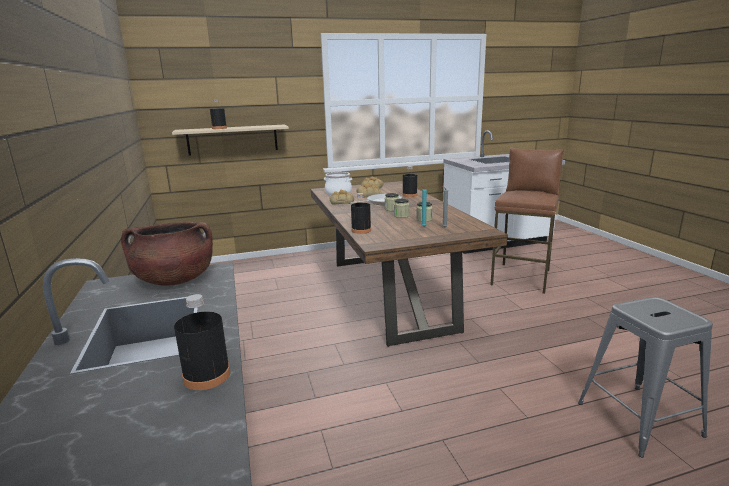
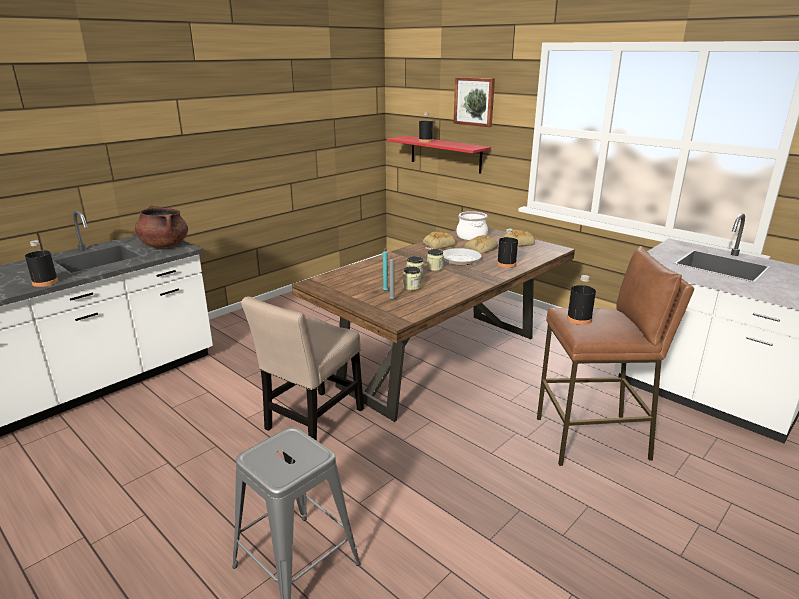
camera: 60 degrees right, 5 degrees up
beige shelf [172,124,289,156] -> red shelf [387,136,491,173]
black bottle [351,193,371,234] -> black bottle moved to [567,275,596,325]
none -> beige chair [241,296,364,441]
none -> picture [454,77,495,127]

